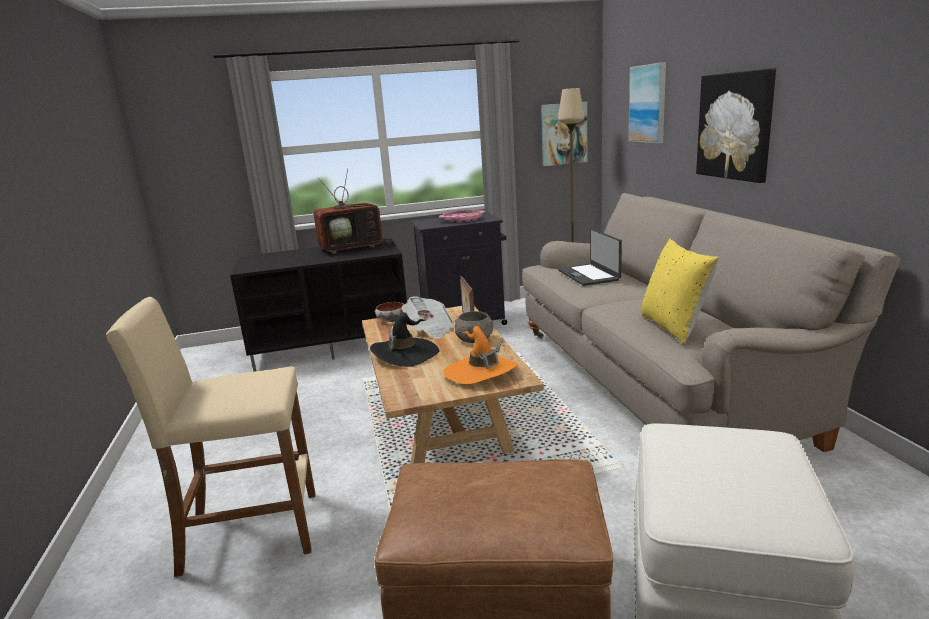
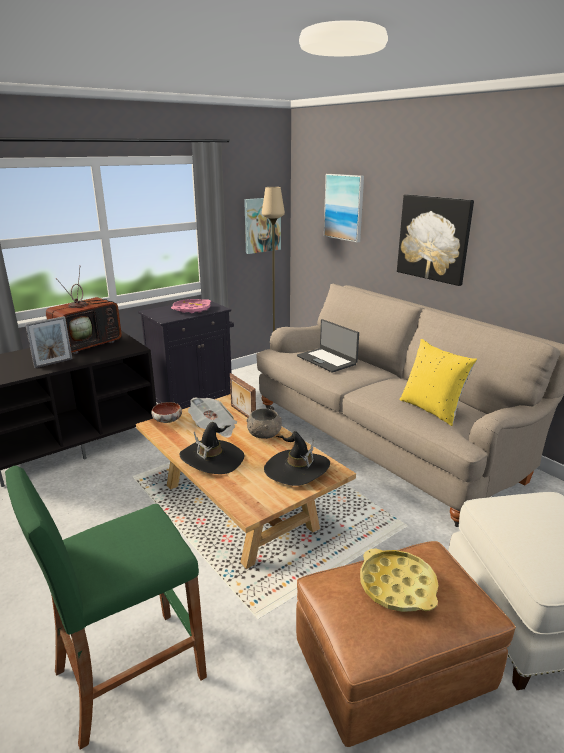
camera: 25 degrees left, 5 degrees up
beige stool [106,297,315,577] -> green stool [5,466,207,750]
orange hat [443,326,518,384] -> black hat [264,431,330,486]
none -> picture frame [25,316,73,368]
none -> yellow tray [360,549,438,612]

